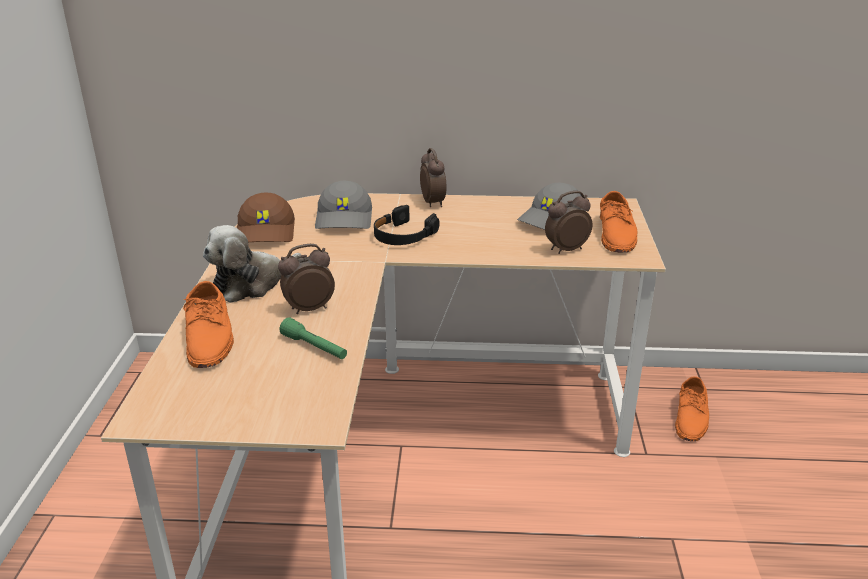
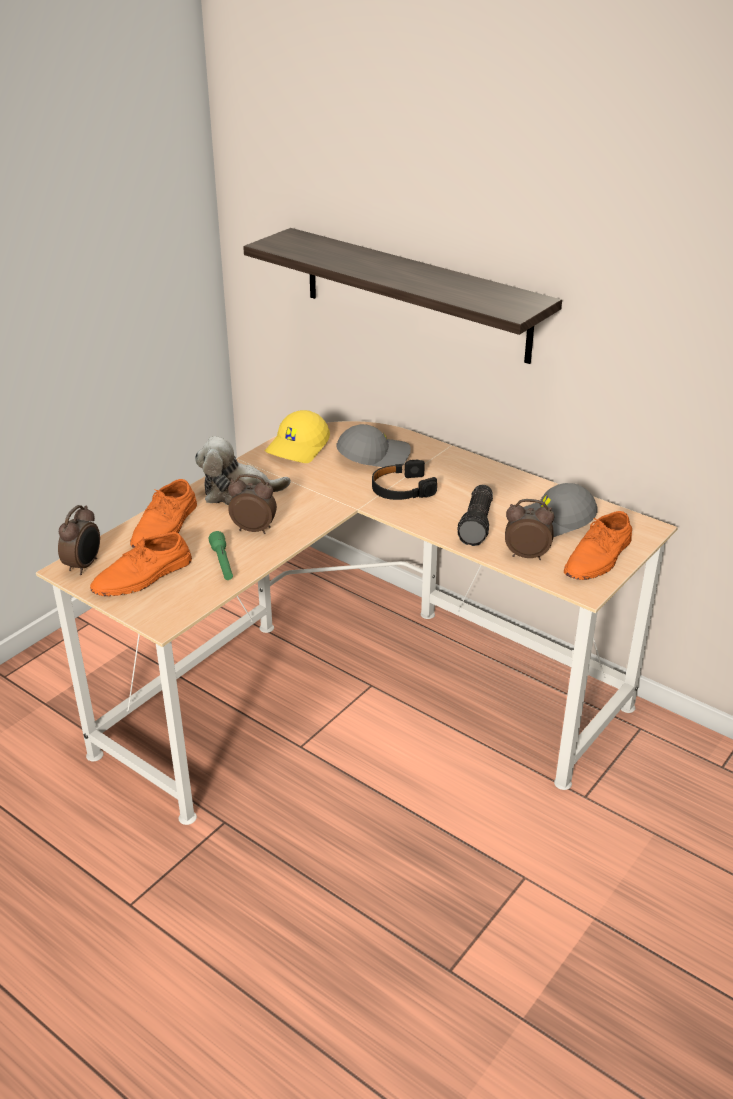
camera: 35 degrees right, 5 degrees up
brown cap [237,193,295,242] -> yellow cap [265,410,330,463]
grey cap [315,181,372,229] -> grey cap turned 135 degrees counterclockwise [336,424,411,467]
alarm clock [420,148,447,207] -> alarm clock moved to [58,505,100,575]
orange shoe [675,376,709,441] -> orange shoe moved to [90,532,192,596]
none -> shelf [243,228,562,364]
none -> flashlight [457,485,493,546]

